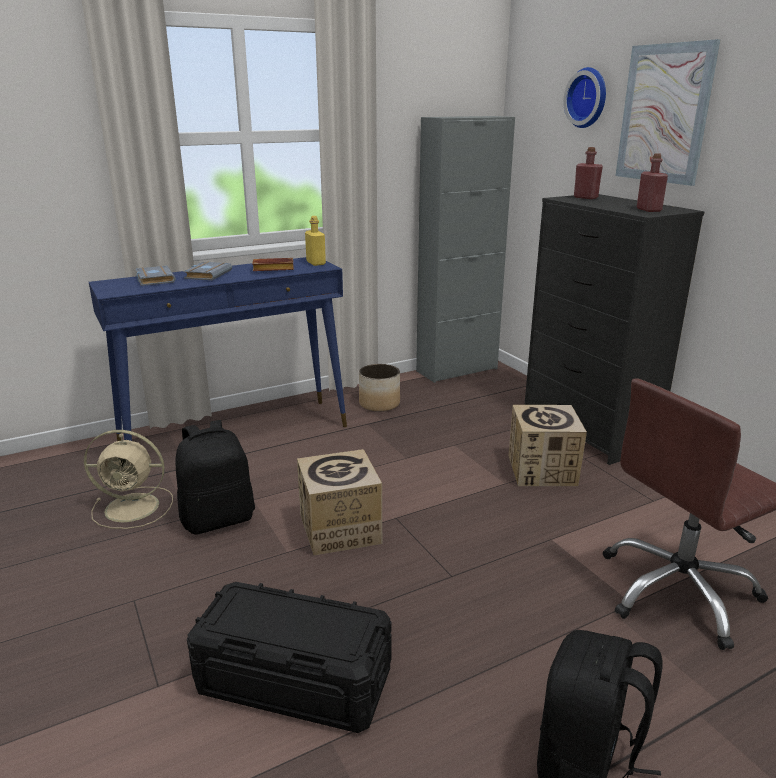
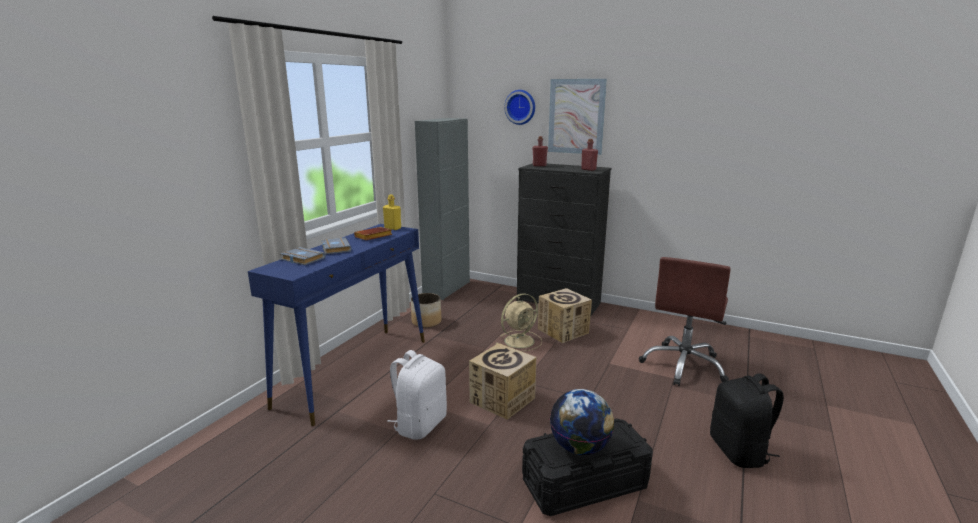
camera: 35 degrees left, 5 degrees down
beige fan [84,430,173,529] -> beige fan moved to [496,293,542,351]
black backpack [175,420,255,535] -> white backpack [387,350,447,440]
none -> globe [550,389,614,455]

